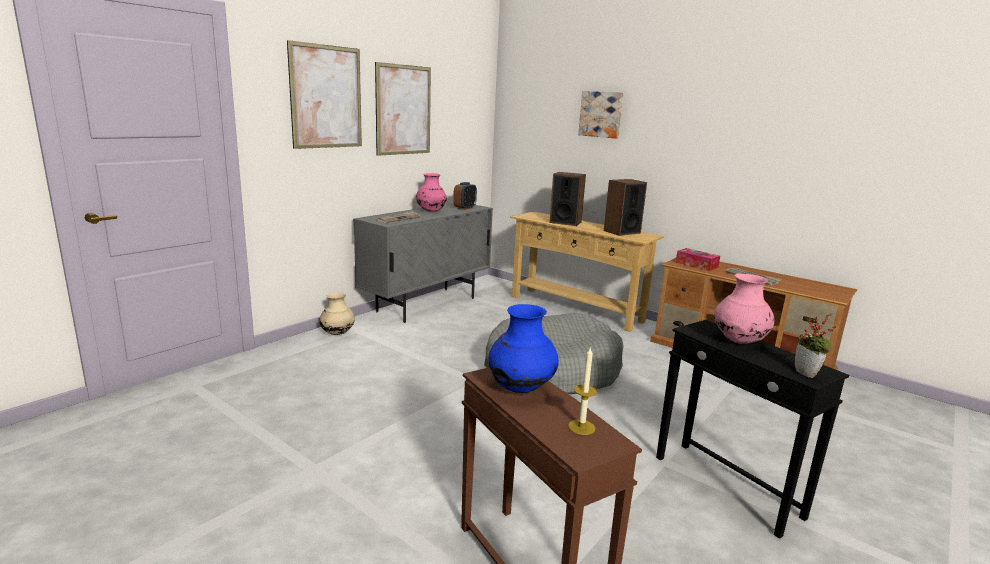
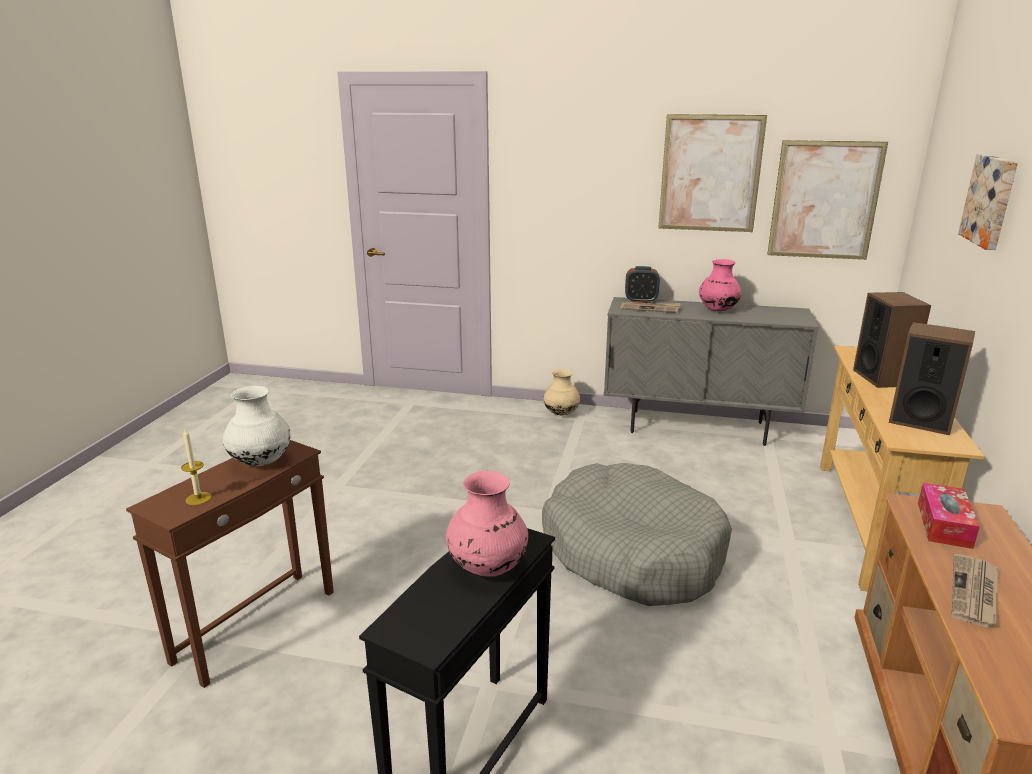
camera: 65 degrees right, 5 degrees up
picture [287,40,362,149] -> picture moved to [767,140,888,260]
alarm clock [453,182,477,210] -> alarm clock moved to [625,266,660,303]
blue vase [488,304,559,393] -> white vase [223,386,291,466]
potted plant [795,314,836,378] -> none

